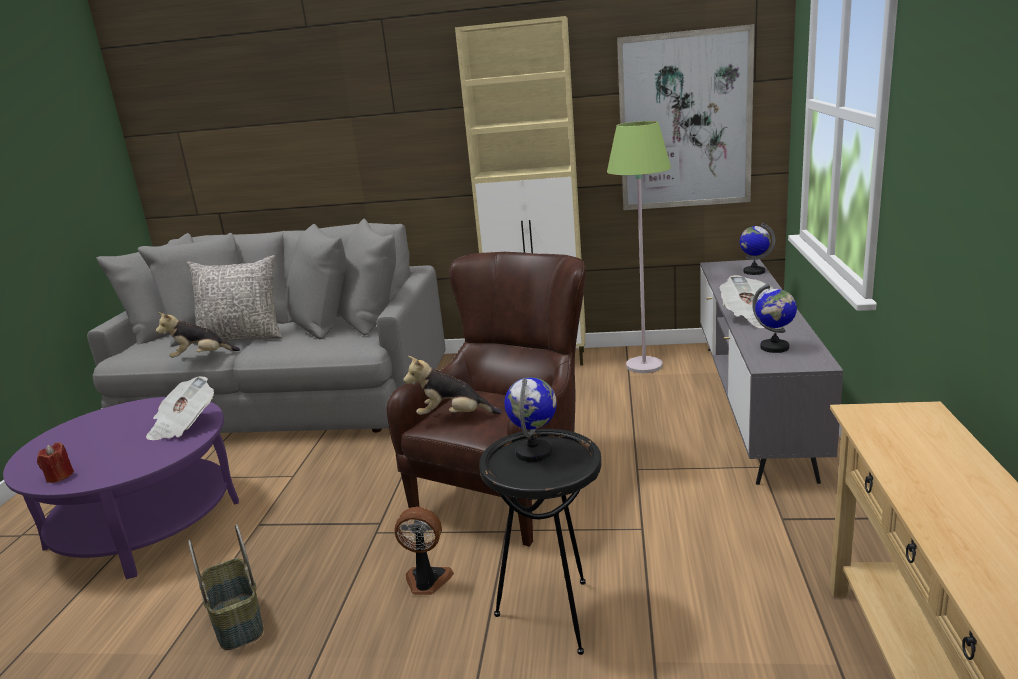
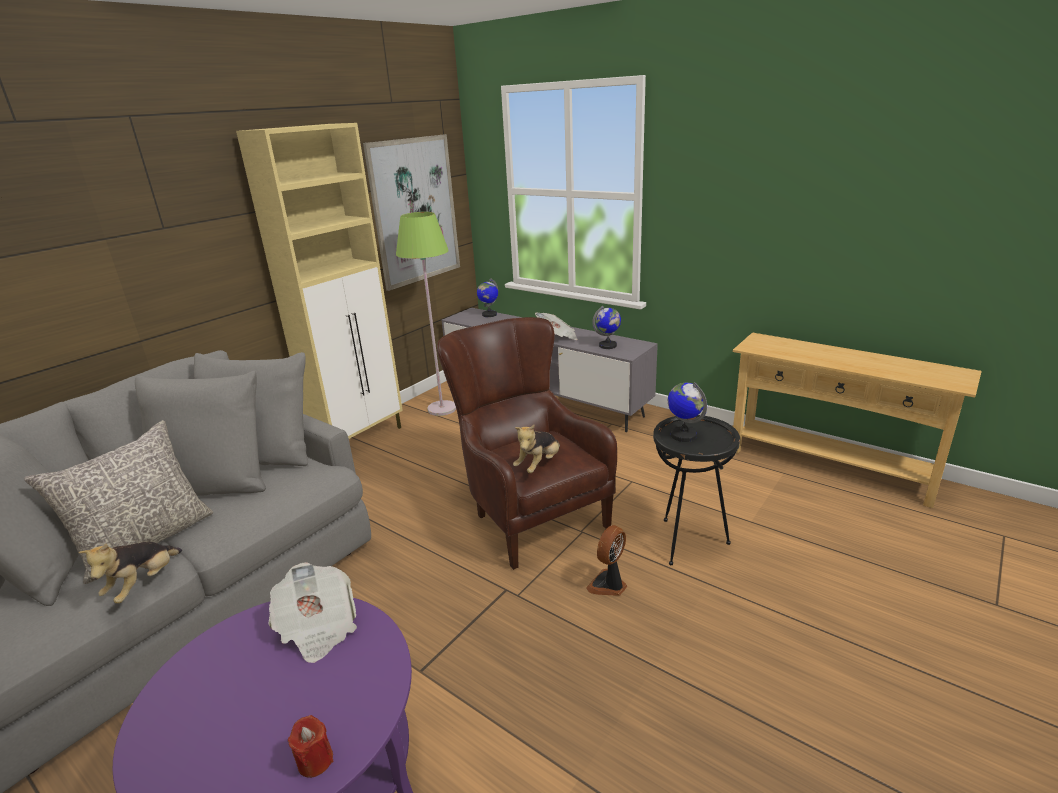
camera: 60 degrees left, 5 degrees up
basket [188,524,263,650] -> none

